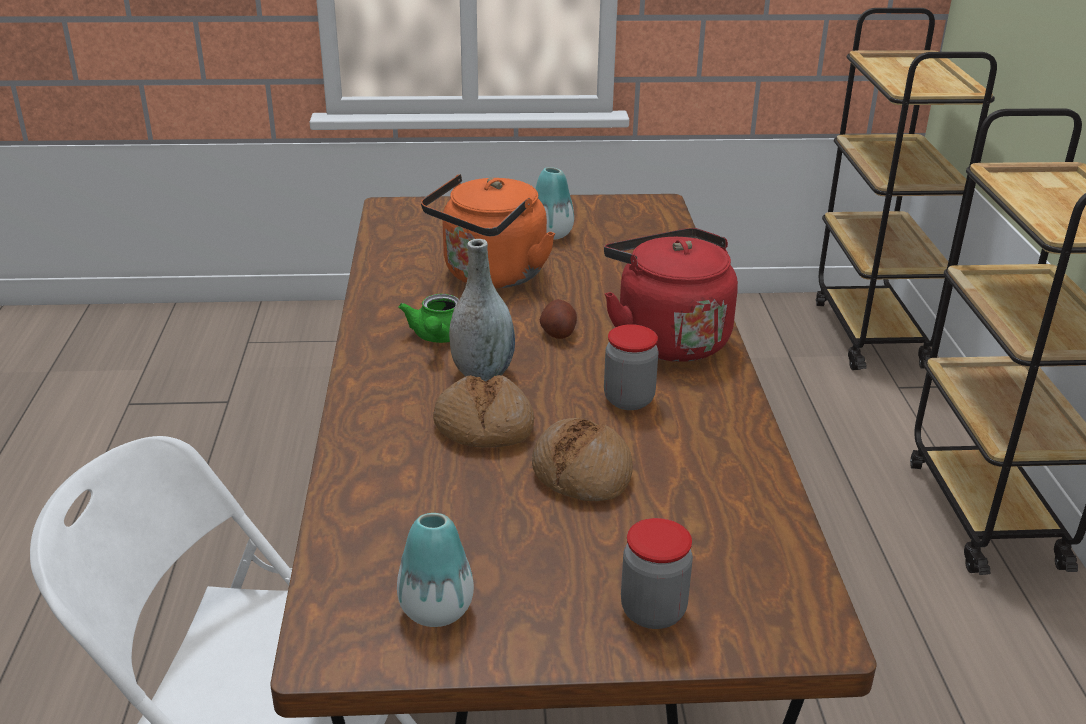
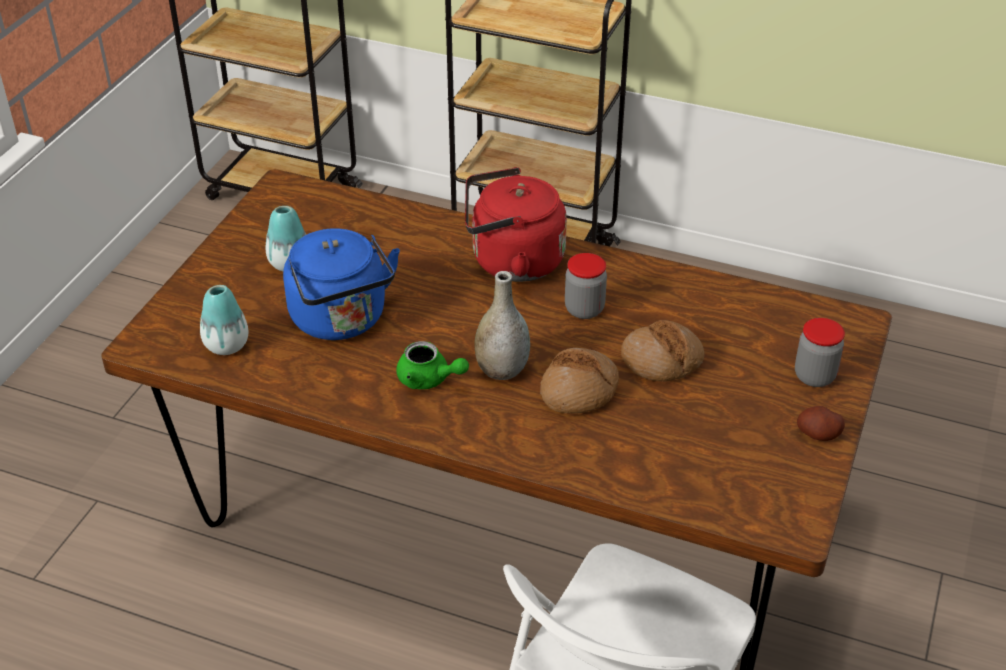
camera: 65 degrees left, 10 degrees up
vase [397,513,474,627] -> vase moved to [200,285,248,355]
orange kettle [421,174,555,288] -> blue kettle [283,228,400,340]
potato [539,299,577,339] -> potato moved to [797,406,845,441]

